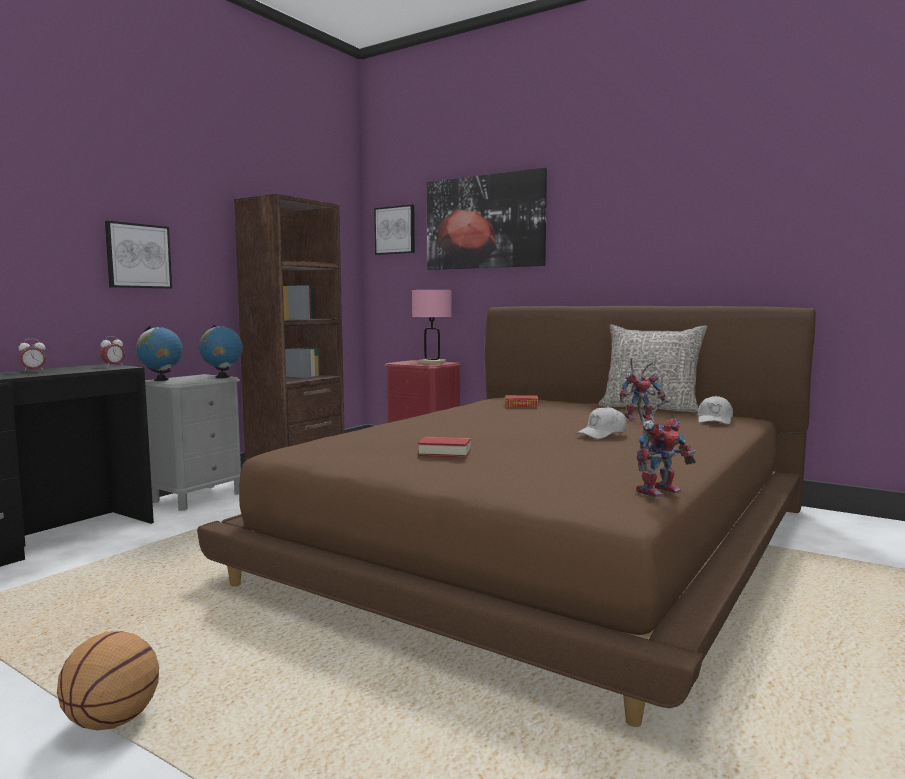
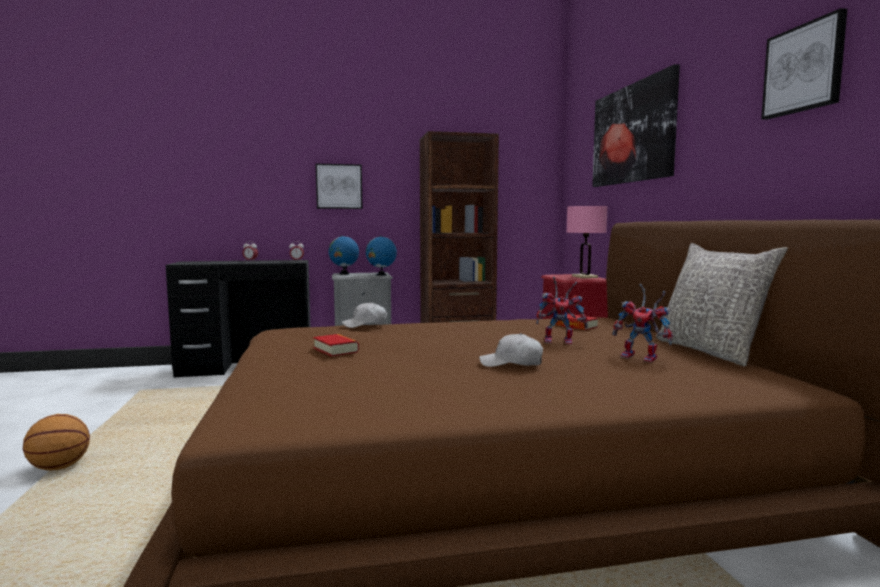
camera: 45 degrees right, 0 degrees up
picture [374,204,415,255] -> picture moved to [761,8,847,120]
toy robot [636,394,696,498] -> toy robot moved to [536,277,588,344]
white cap [698,395,733,425] -> white cap moved to [341,302,387,328]

